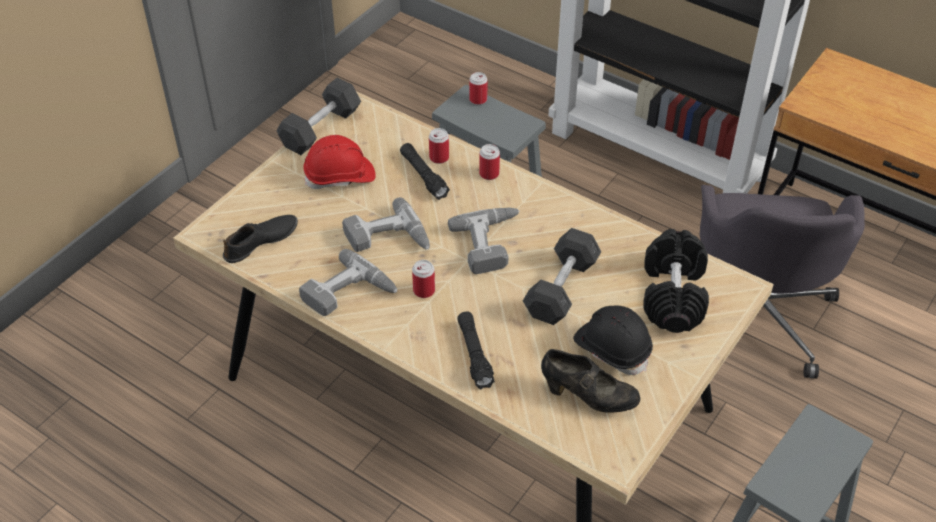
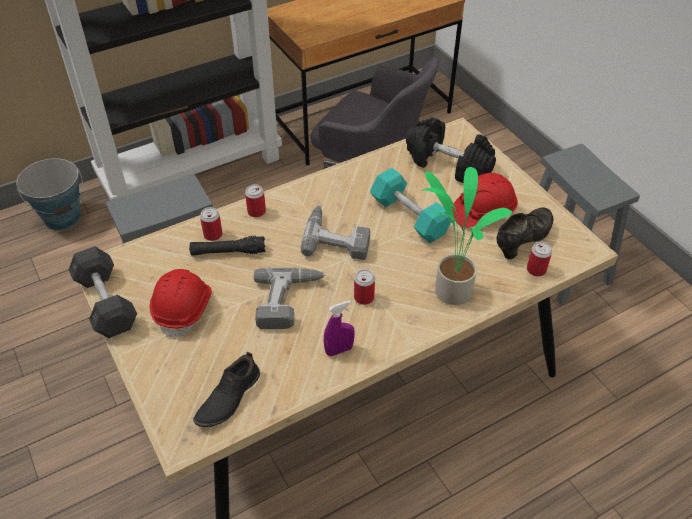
camera: 65 degrees left, 0 degrees up
black shoe [223,215,298,263] -> black shoe turned 135 degrees counterclockwise [193,351,260,427]
power drill [299,249,397,316] -> purple spray bottle [324,300,355,356]
black flashlight [457,312,495,390] -> potted plant [421,167,512,305]
can [469,72,488,105] -> can moved to [527,242,552,276]
grey dumbbell [523,228,601,325] -> turquoise dumbbell [370,168,451,243]
black hard hat [573,306,653,375] -> red hard hat [452,173,518,228]
none -> bucket [16,158,83,230]

